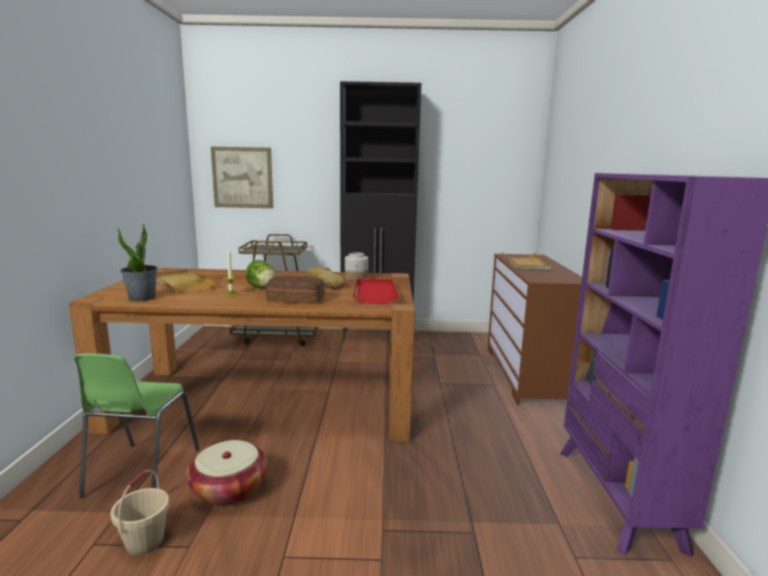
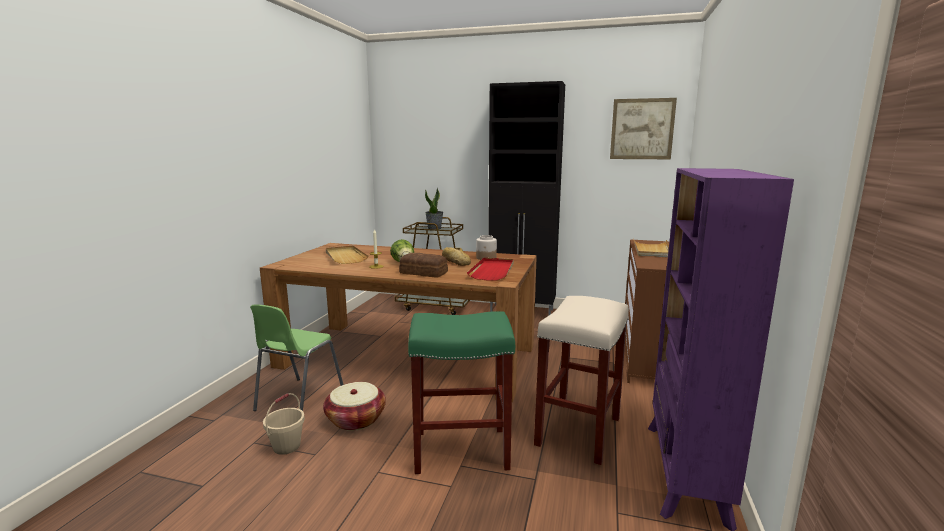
camera: 15 degrees right, 0 degrees up
potted plant [118,223,158,301] -> potted plant moved to [425,188,443,229]
picture [211,147,273,208] -> picture moved to [610,98,677,159]
none -> green stool [408,311,515,474]
none -> beige stool [534,296,629,465]

